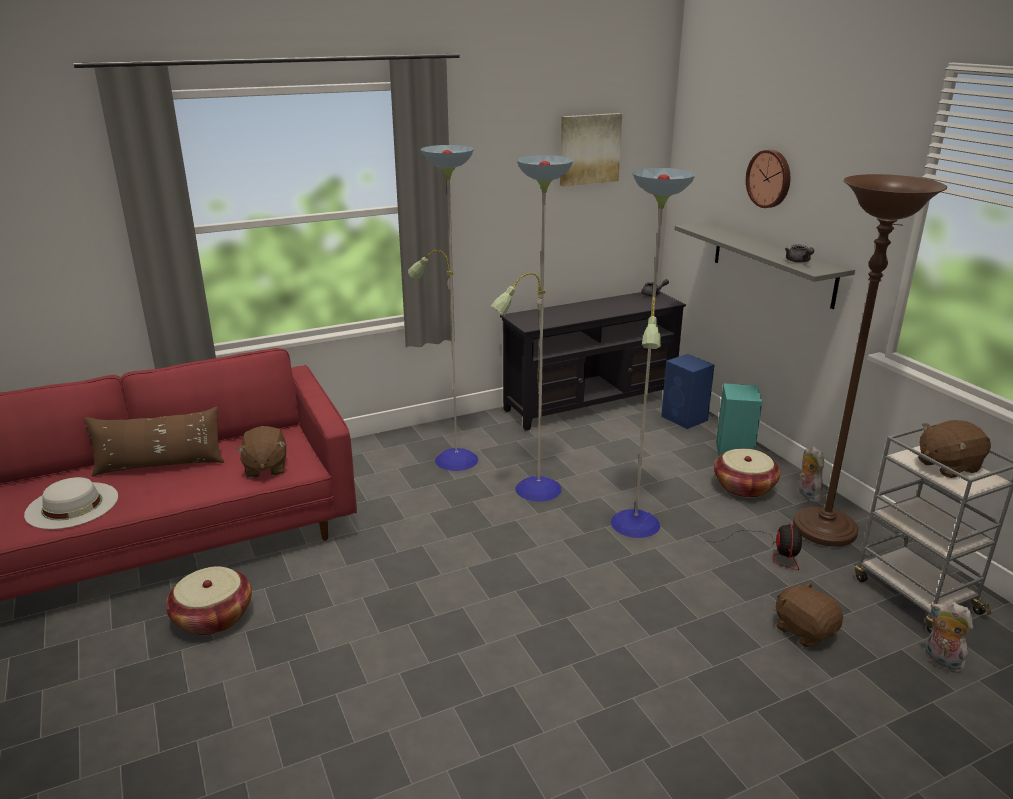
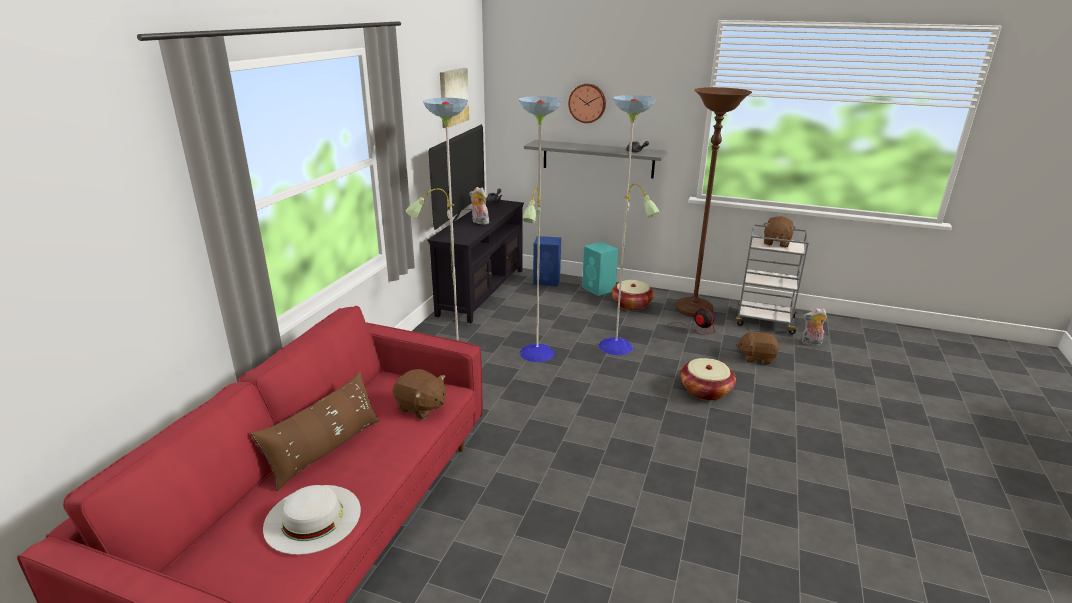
camera: 45 degrees left, 0 degrees up
basket [166,566,252,635] -> basket moved to [680,358,736,401]
plush toy [798,447,824,502] -> plush toy moved to [470,187,489,224]
none -> television [428,124,485,232]

